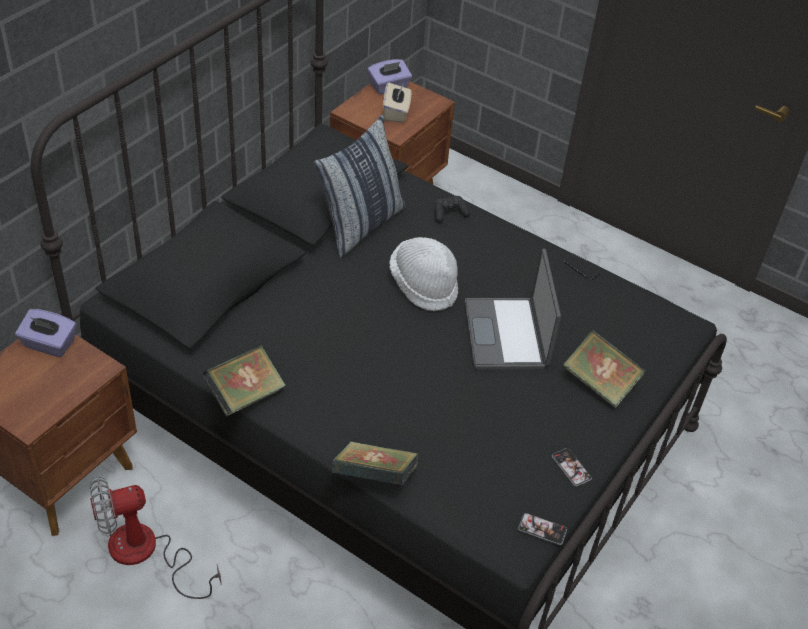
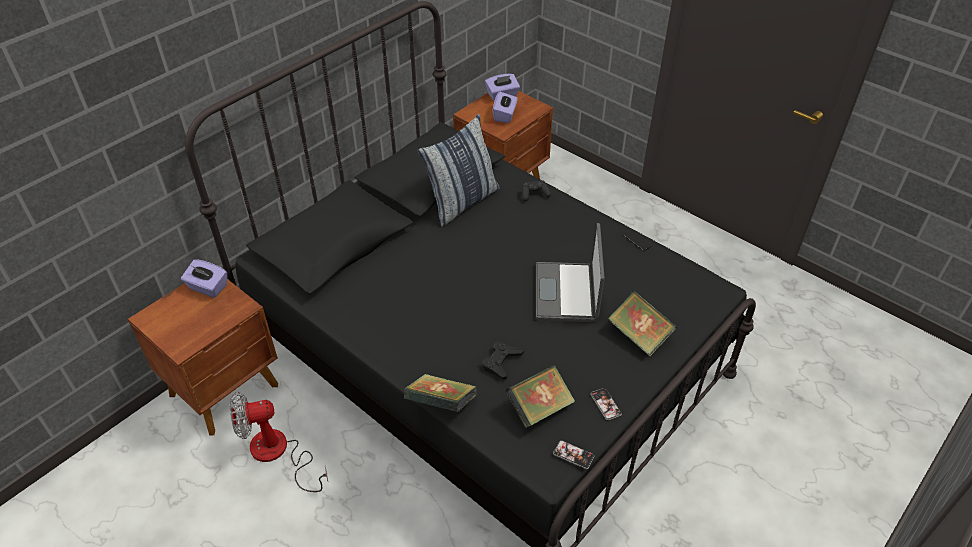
camera: 10 degrees right, 0 degrees up
book [202,345,286,417] -> book moved to [505,365,575,429]
beige tissue box [383,83,411,123] -> purple tissue box [493,92,517,123]
white hat [389,237,458,312] -> none
none -> black game controller [483,342,524,380]

